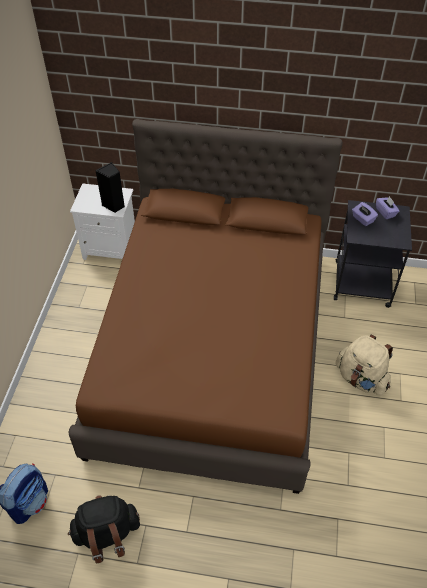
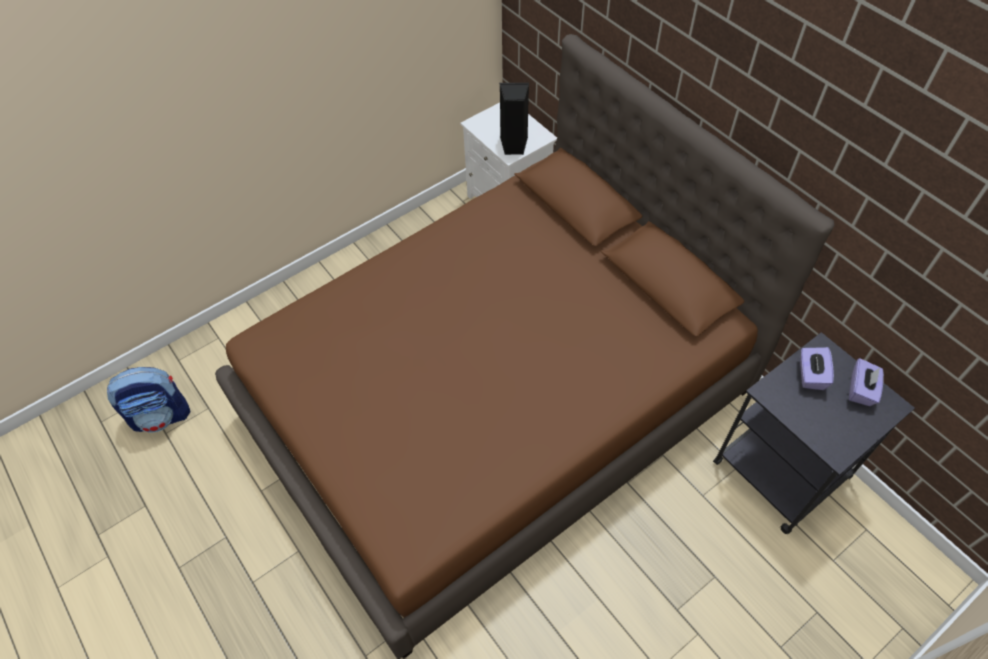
camera: 45 degrees right, 5 degrees up
black backpack [68,495,140,563] -> none
beige backpack [335,334,393,395] -> none

